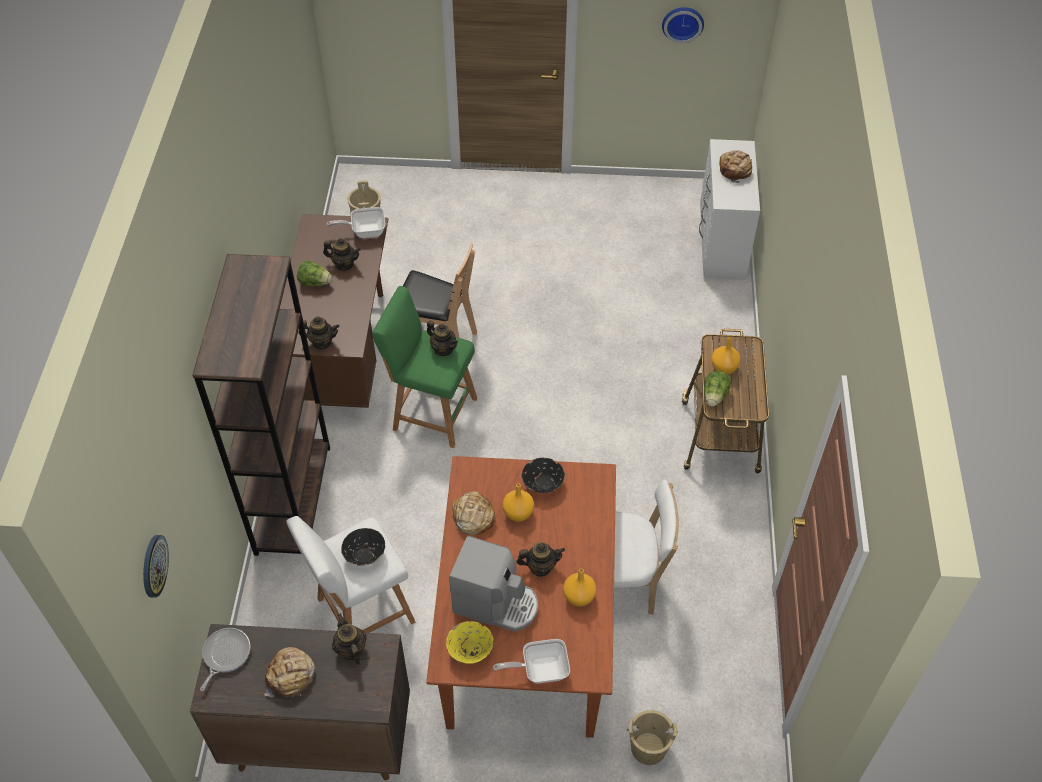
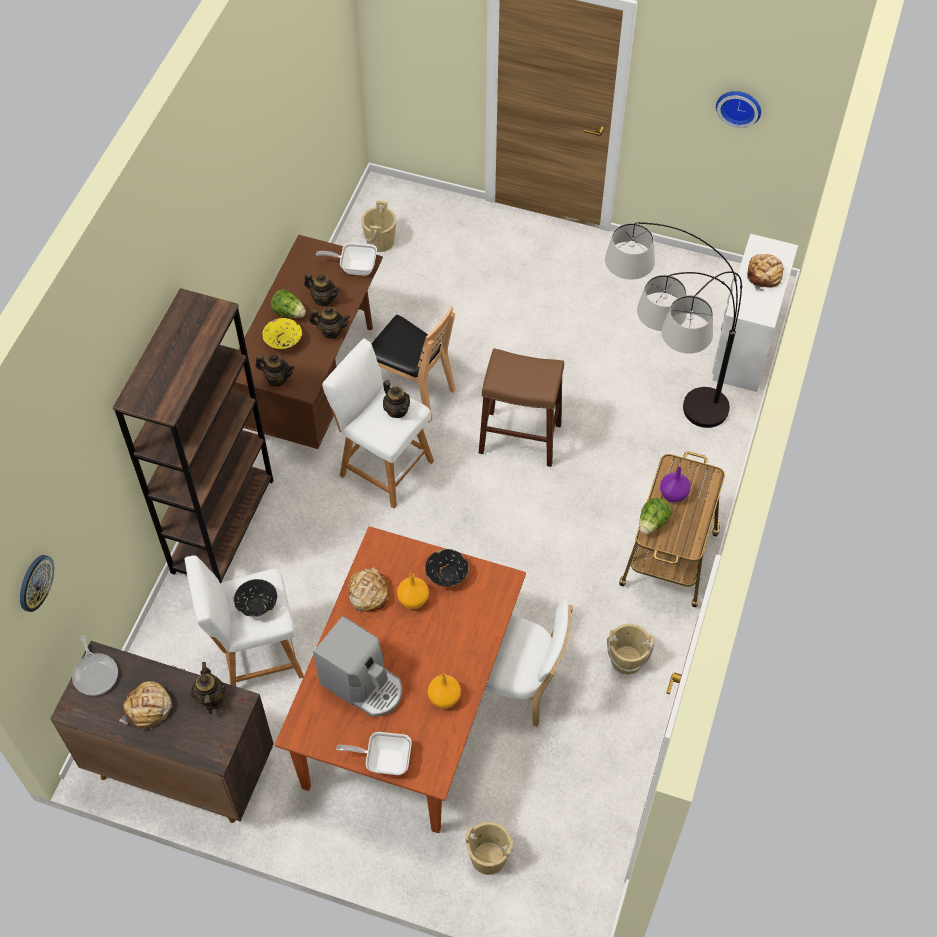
camera: 15 degrees right, 5 degrees up
frying pan [200,628,250,691] -> frying pan turned 120 degrees clockwise [72,635,118,696]
green stool [372,286,477,448] -> white stool [322,339,434,509]
yellow bowl [446,621,494,664] -> yellow bowl moved to [263,318,302,349]
teapot [516,542,565,577] -> teapot moved to [309,306,350,339]
orange vase [711,337,741,374] -> purple vase [660,467,691,503]
none -> brown stool [479,348,564,467]
none -> floor lamp [605,222,743,428]
none -> beige bucket [607,624,654,674]

